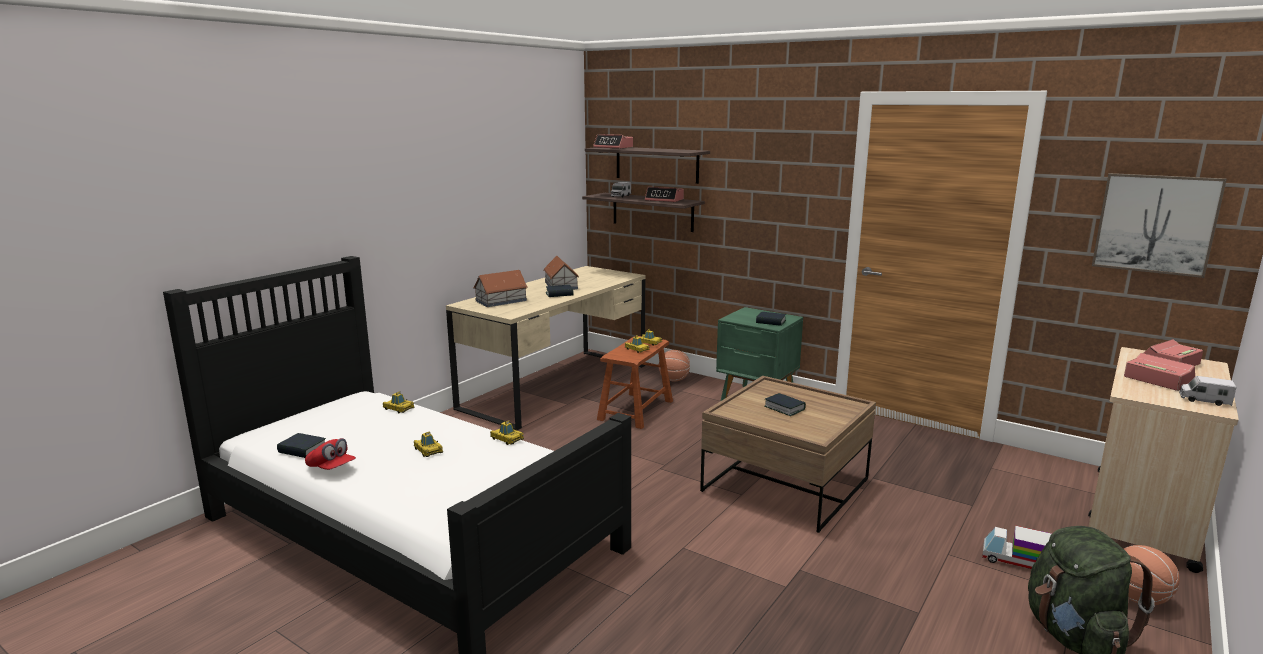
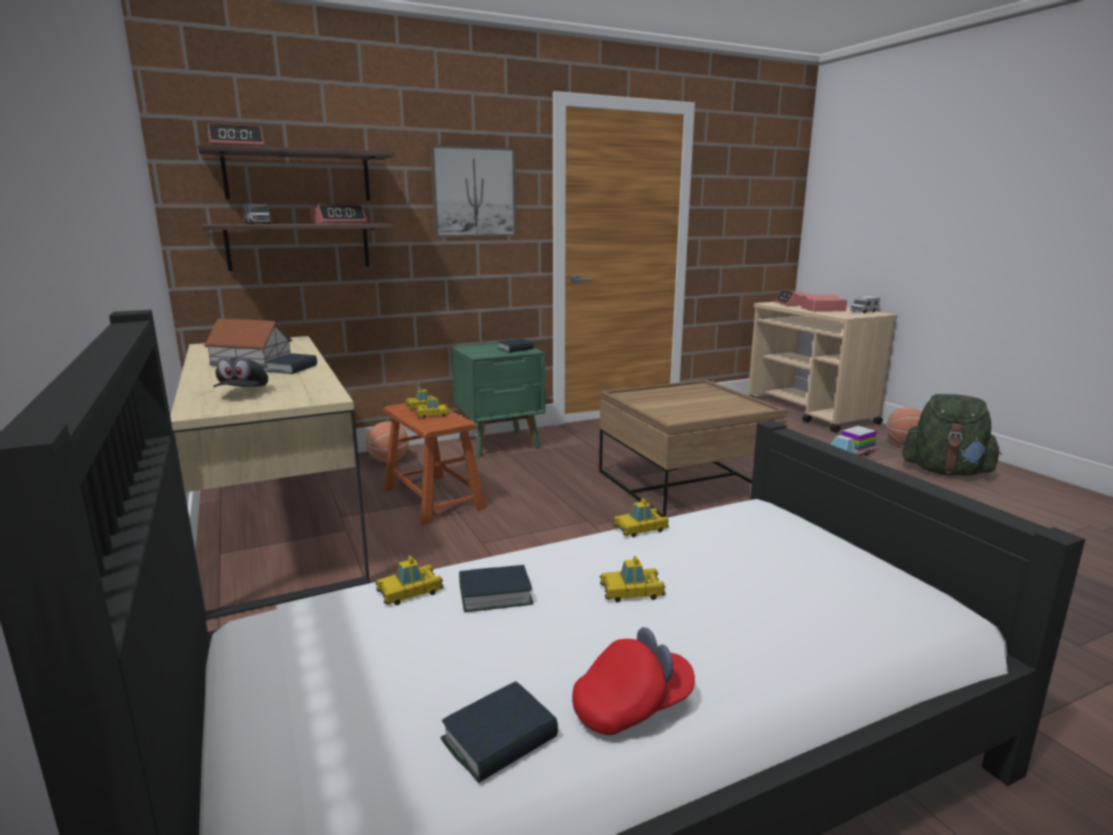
camera: 60 degrees left, 0 degrees up
toy house [473,270,528,307] -> black cap [213,357,268,387]
book [764,393,806,416] -> book moved to [459,565,533,612]
picture [1092,173,1227,278] -> picture moved to [430,145,516,237]

